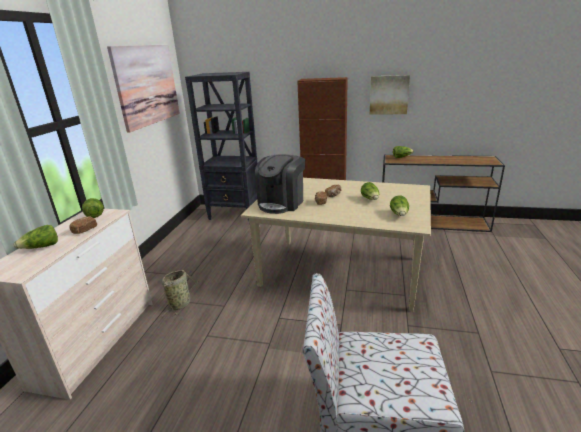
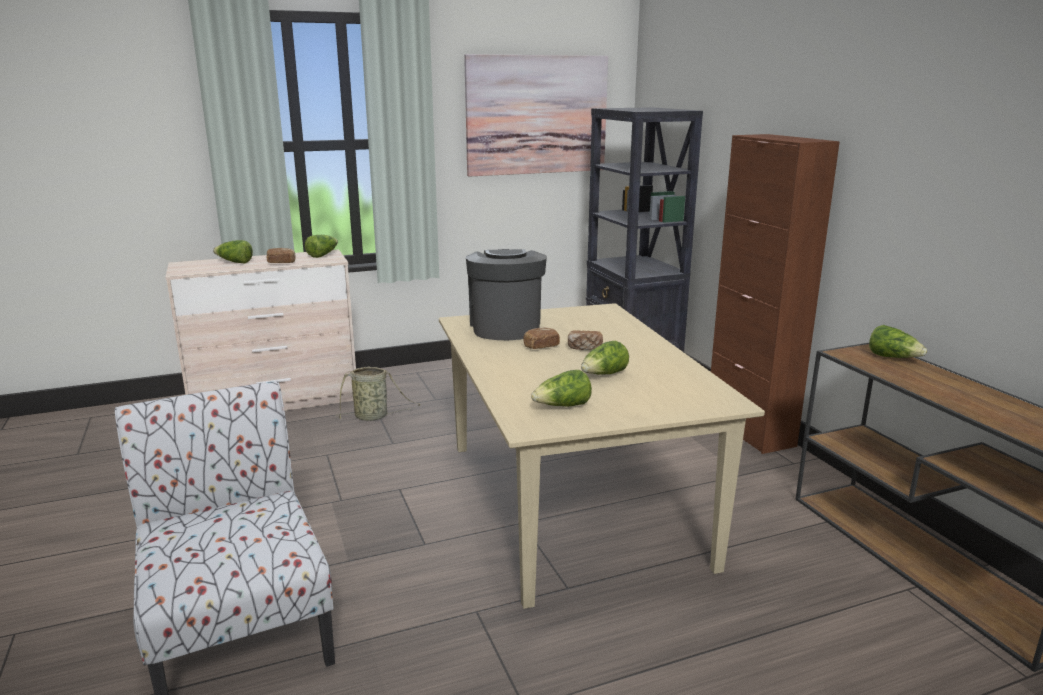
camera: 55 degrees right, 5 degrees down
coffee machine [255,154,305,214] -> coffee machine turned 90 degrees clockwise [466,249,547,340]
picture [370,75,410,115] -> none

